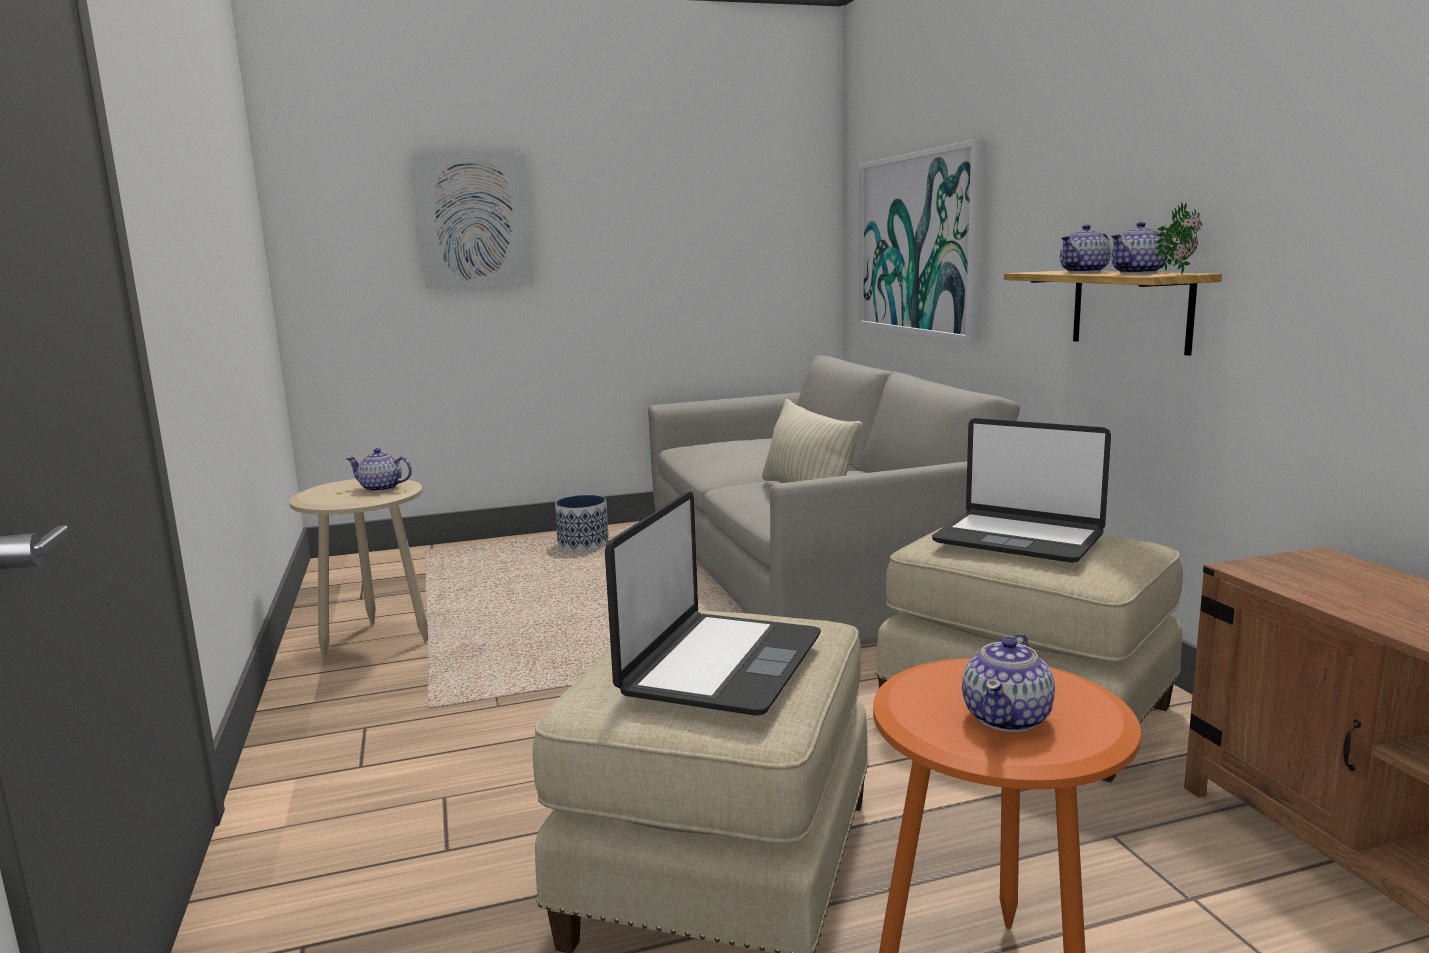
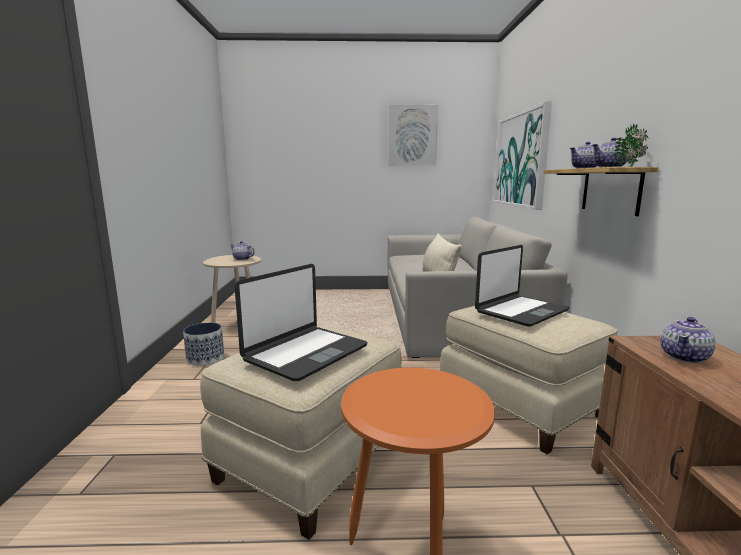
camera: 15 degrees right, 0 degrees up
picture [412,154,534,289] -> picture moved to [388,105,438,166]
planter [555,495,609,552] -> planter moved to [183,322,224,366]
laptop [932,418,1111,563] -> laptop turned 90 degrees counterclockwise [475,245,569,327]
teapot [962,634,1055,732] -> teapot moved to [661,317,715,363]

